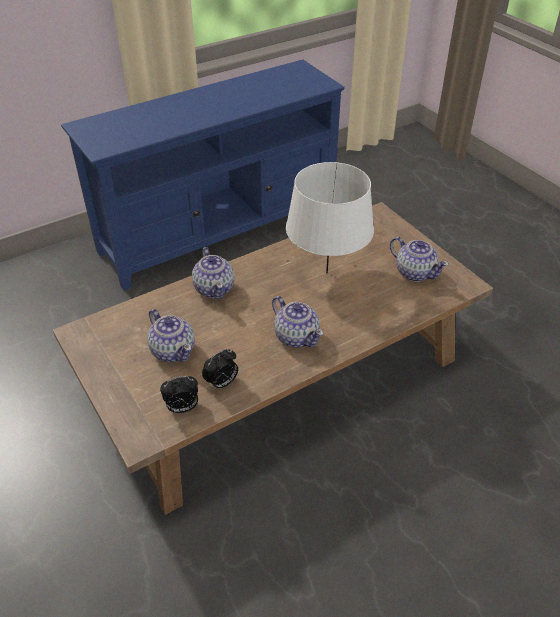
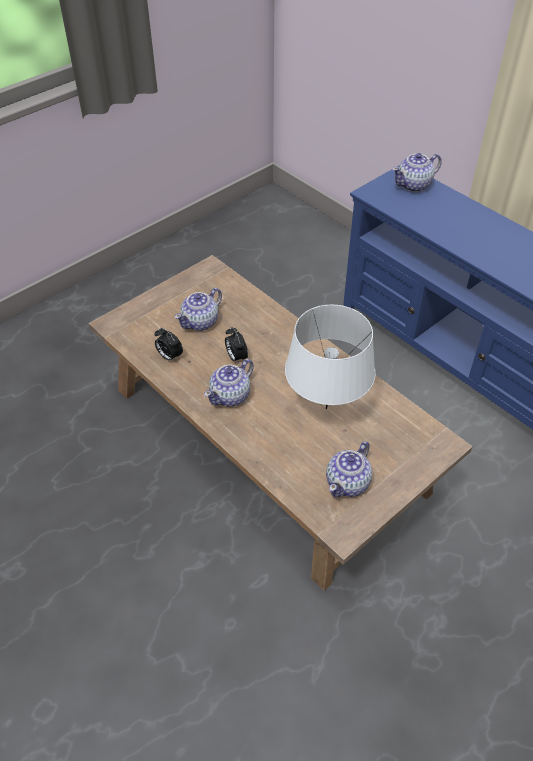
camera: 80 degrees right, 5 degrees up
alarm clock [160,376,198,413] -> alarm clock moved to [225,327,248,365]
teapot [192,247,235,299] -> teapot moved to [392,153,441,192]

